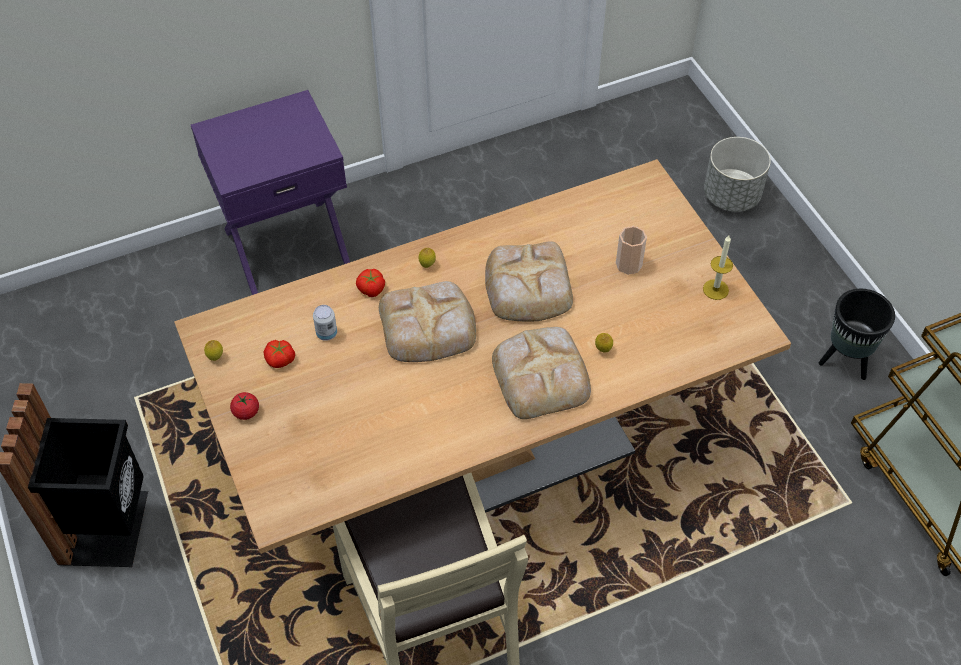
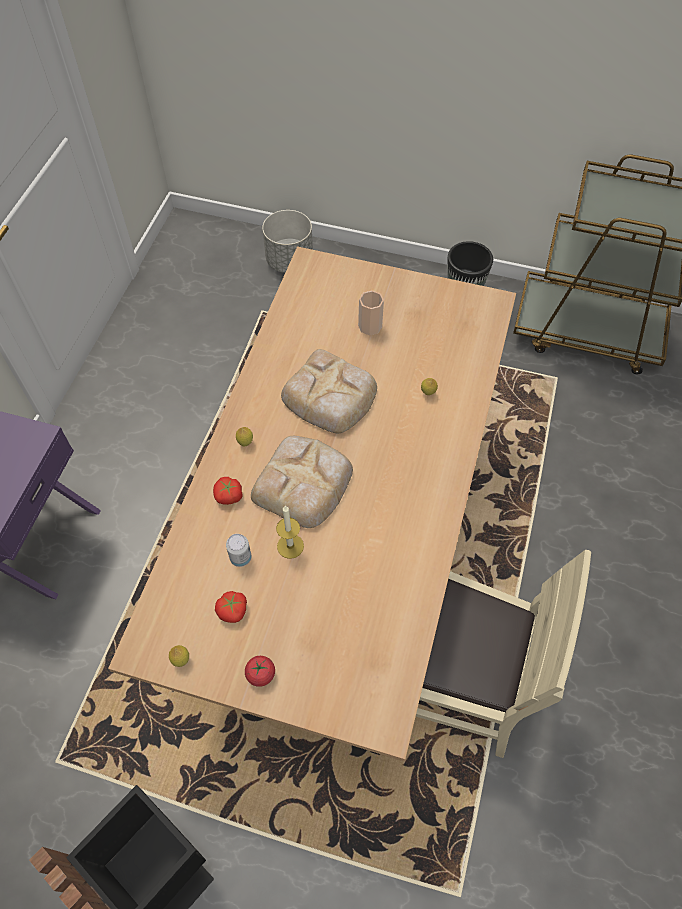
camera: 50 degrees left, 5 degrees up
bread [492,327,591,419] -> none
candle [703,236,733,300] -> candle moved to [276,506,304,559]

